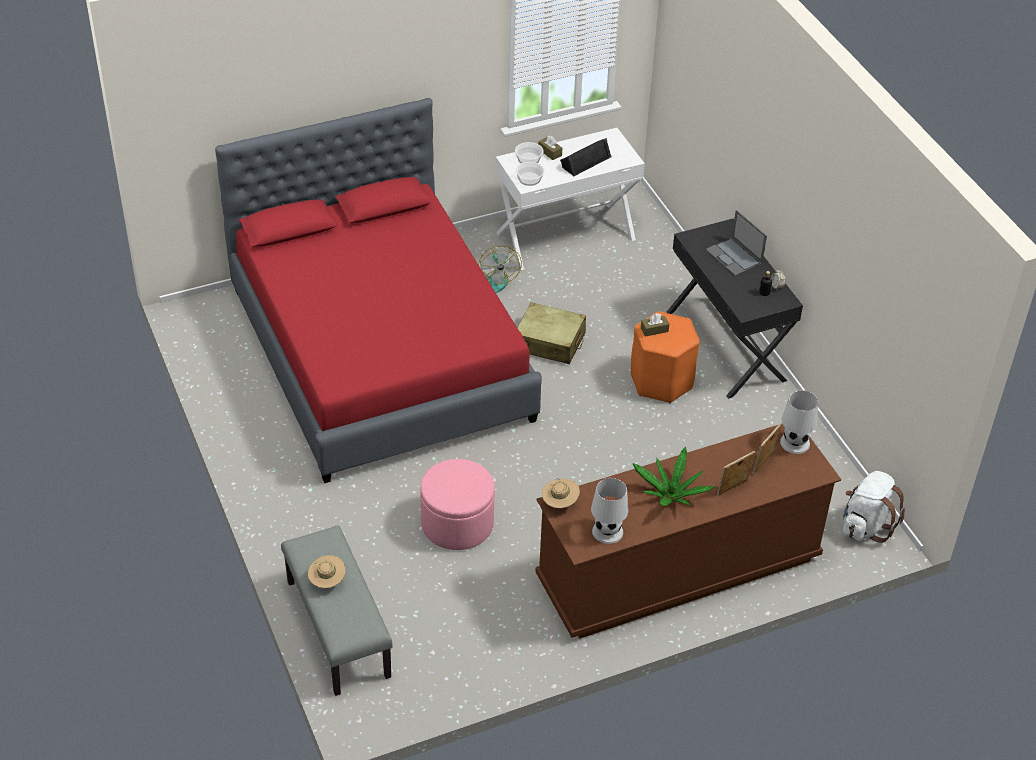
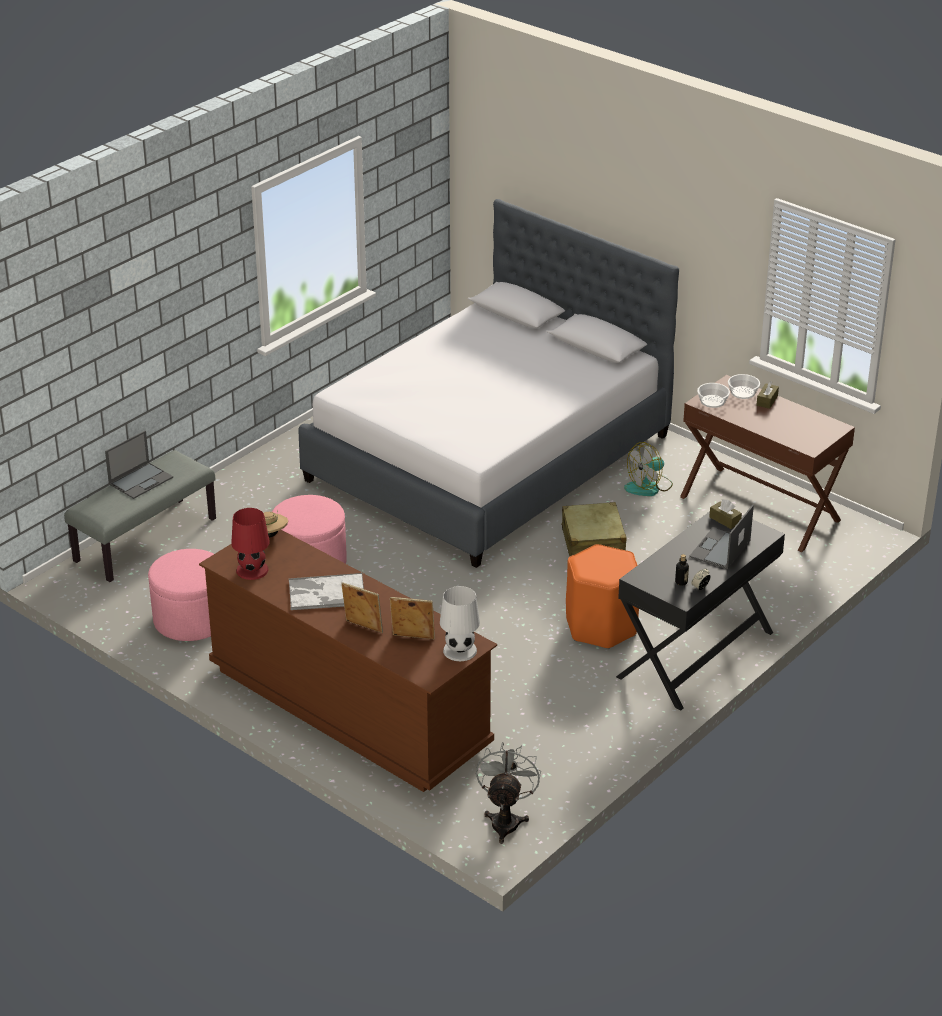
camera: 65 degrees right, 10 degrees down
red bed [215,98,542,483] -> white bed [298,199,679,568]
beige hat [308,555,346,588] -> laptop [105,431,173,499]
white desk [495,128,645,270] -> brown desk [680,375,855,552]
black speaker [560,138,611,176] -> none
white table lamp [591,478,628,544] -> red table lamp [231,508,270,580]
potted plant [633,446,715,506] -> tray [289,573,364,610]
brown tissue box [641,313,669,337] -> brown tissue box moved to [709,499,742,529]
white backpack [843,471,905,543] -> grey fan [476,742,541,844]
none -> pink ottoman [148,549,214,641]

